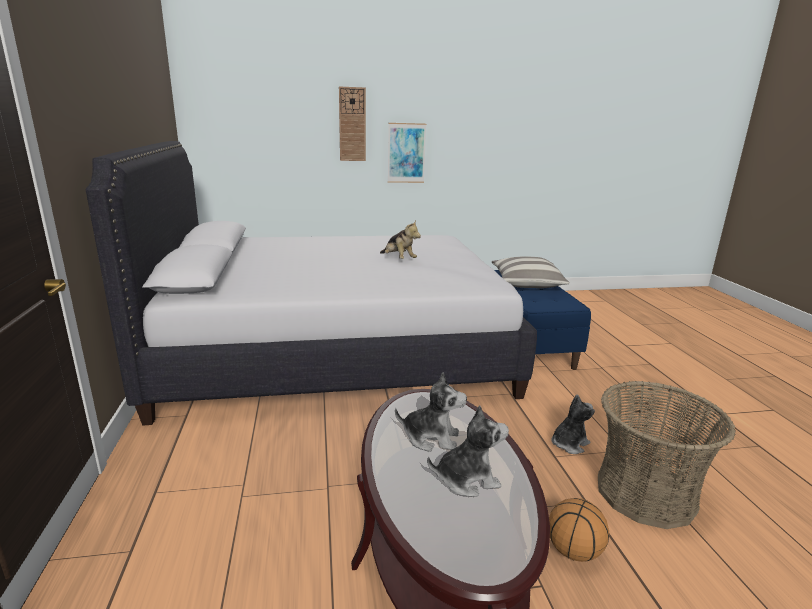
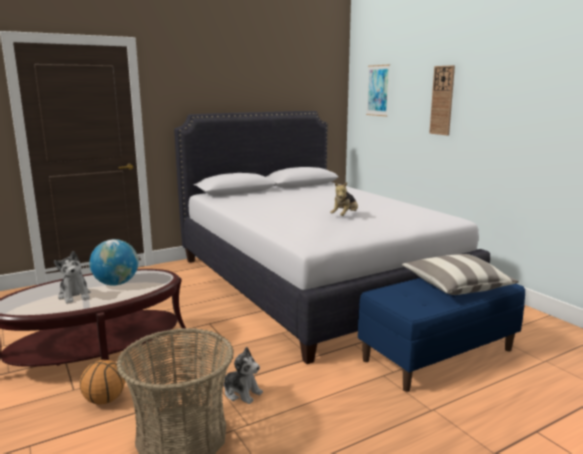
camera: 70 degrees right, 5 degrees down
picture [388,123,426,183] -> picture moved to [366,65,390,116]
plush toy [395,372,467,452] -> globe [89,239,138,286]

